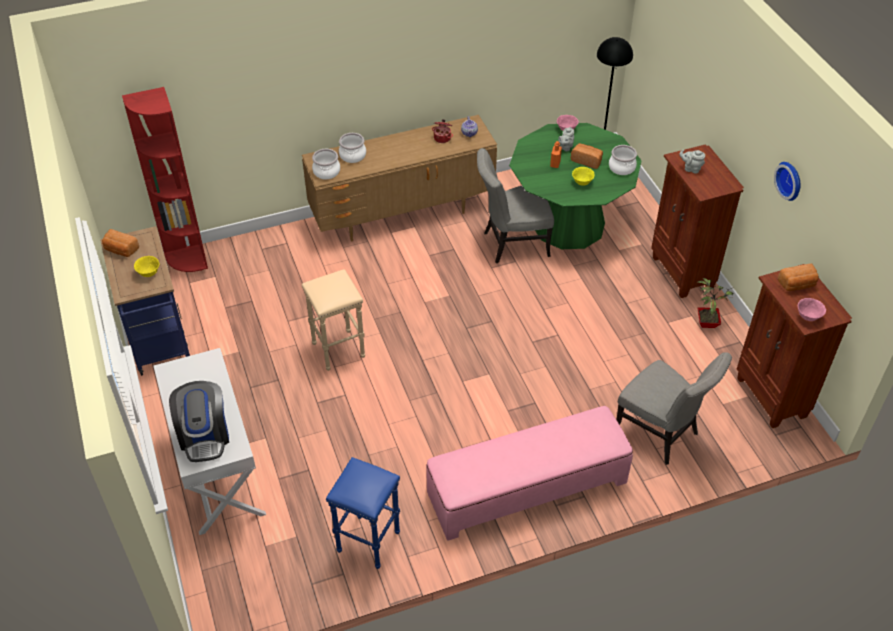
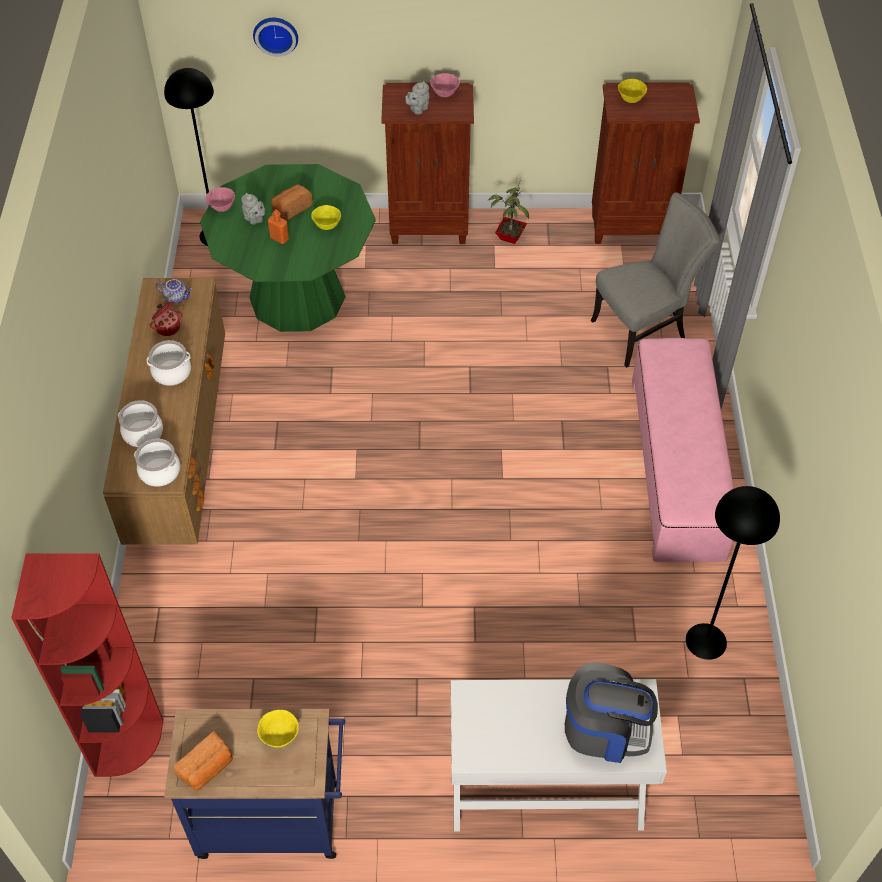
camera: 70 degrees left, 5 degrees up
beige stool [302,269,365,371] -> none
blue stool [326,457,400,569] -> black floor lamp [686,486,780,660]
grey chair [477,148,554,263] -> none
cooking pot [609,145,637,175] -> cooking pot moved to [147,340,191,386]
wall clock [774,162,800,201] -> wall clock moved to [253,18,298,57]
bread [778,263,819,291] -> yellow bowl [618,79,647,103]
pink bowl [798,298,826,321] -> pink bowl moved to [430,73,460,97]

